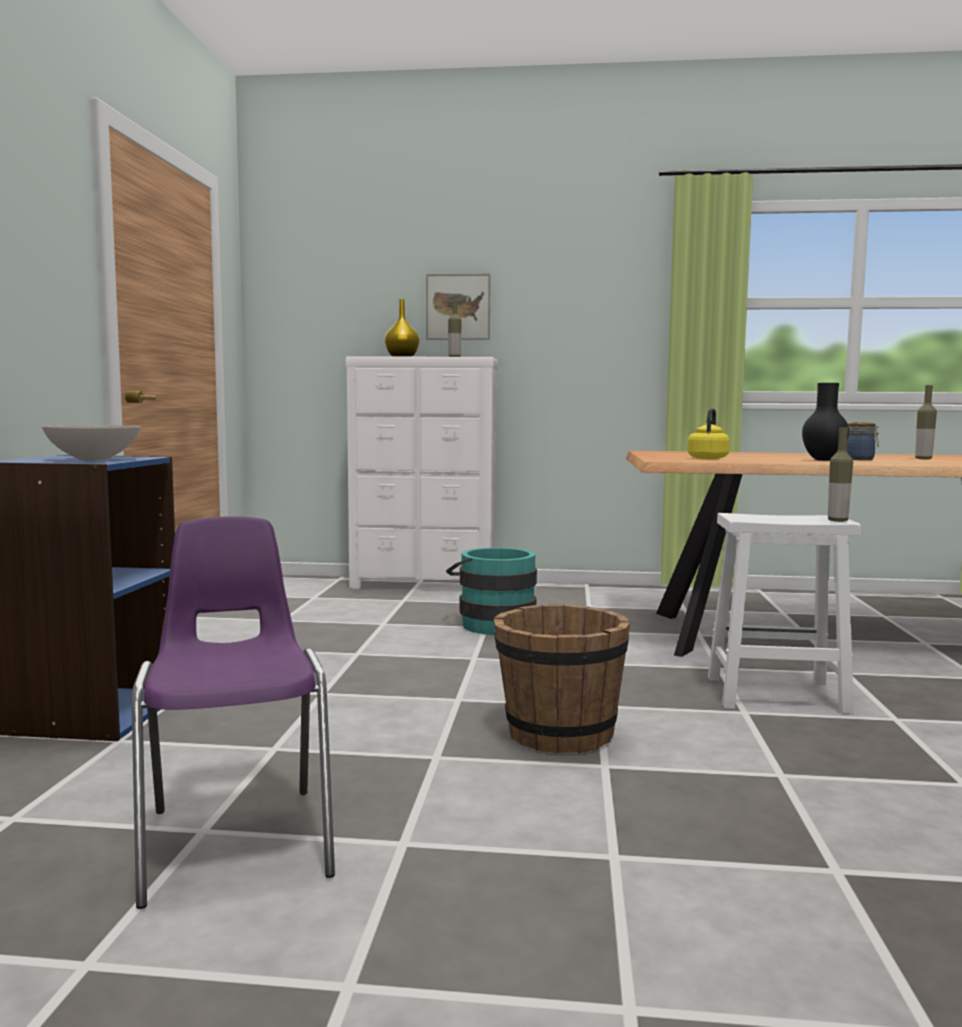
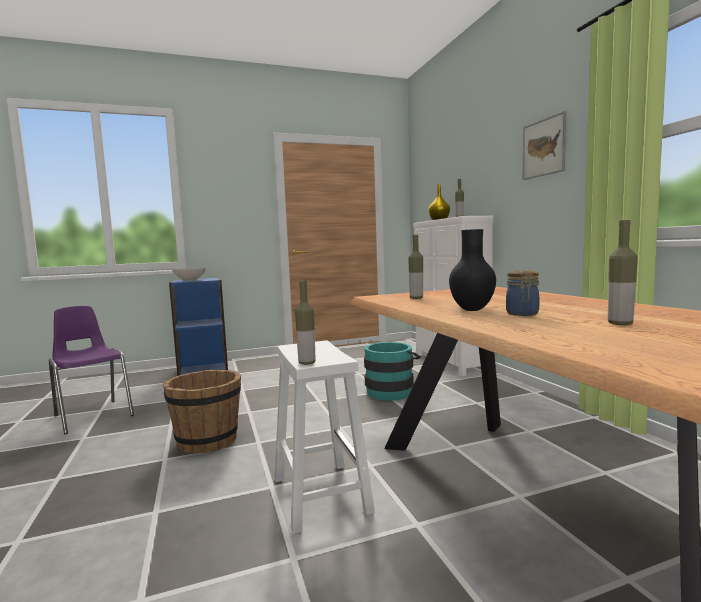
camera: 65 degrees right, 0 degrees up
purple chair [132,516,335,909] -> purple chair turned 90 degrees counterclockwise [49,306,134,434]
picture [426,273,491,340] -> picture moved to [522,111,567,180]
yellow kettle [688,408,730,459] -> bottle [408,235,423,299]

